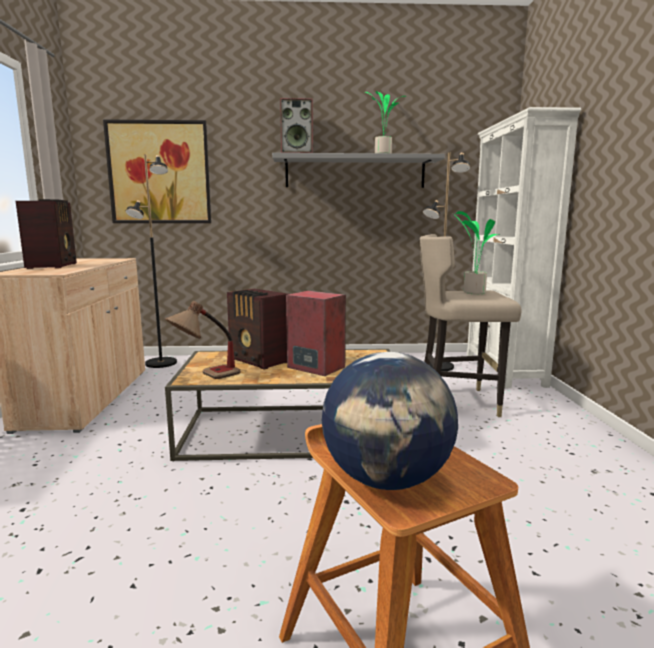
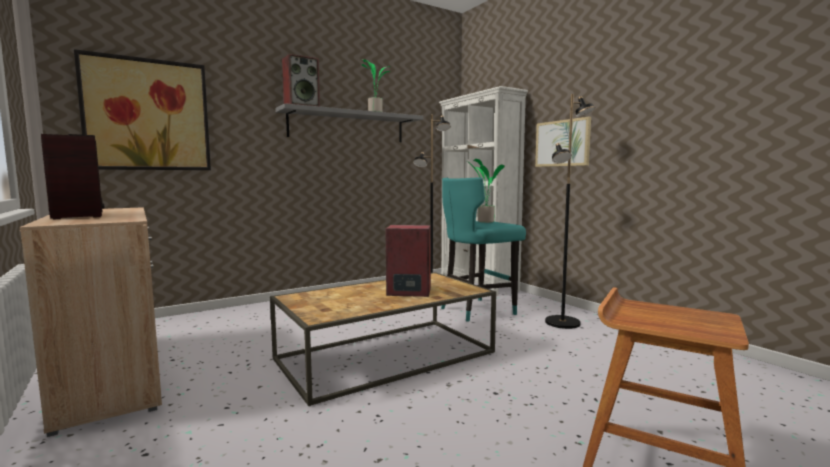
camera: 30 degrees left, 5 degrees down
black floor lamp [125,154,177,368] -> black floor lamp moved to [545,94,595,329]
table lamp [165,301,241,379] -> none
radio [227,289,288,370] -> none
globe [322,352,458,490] -> none
beige stool [420,234,521,417] -> turquoise stool [441,177,526,322]
none -> picture [535,117,591,167]

